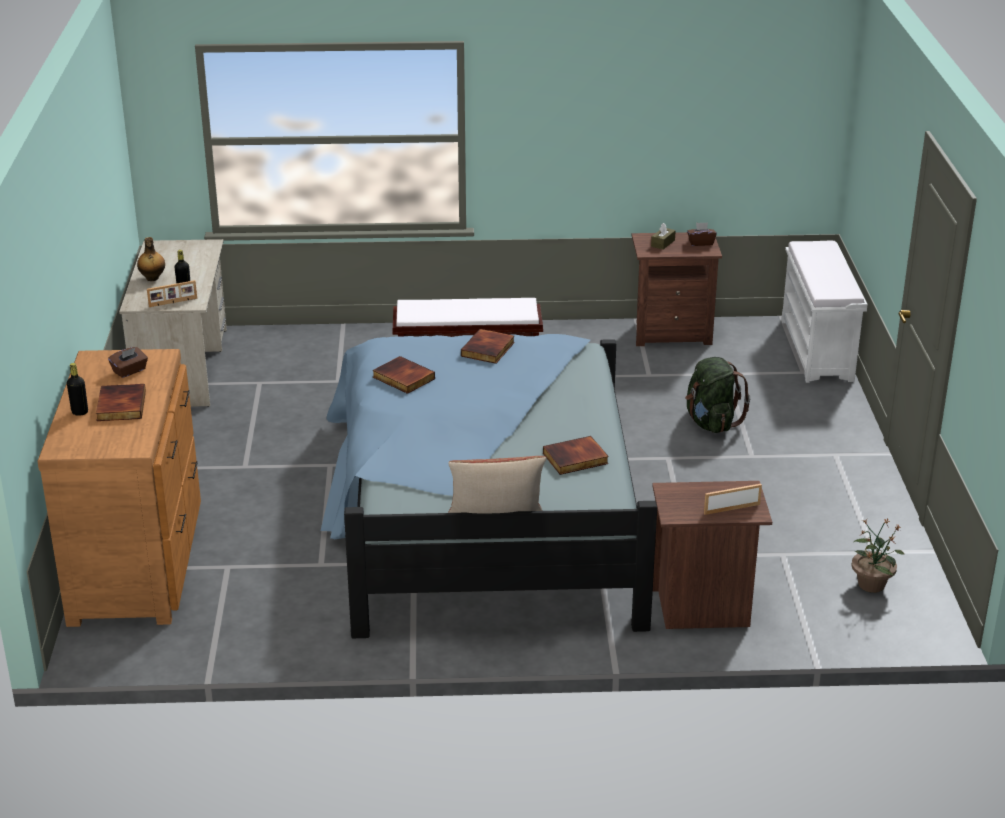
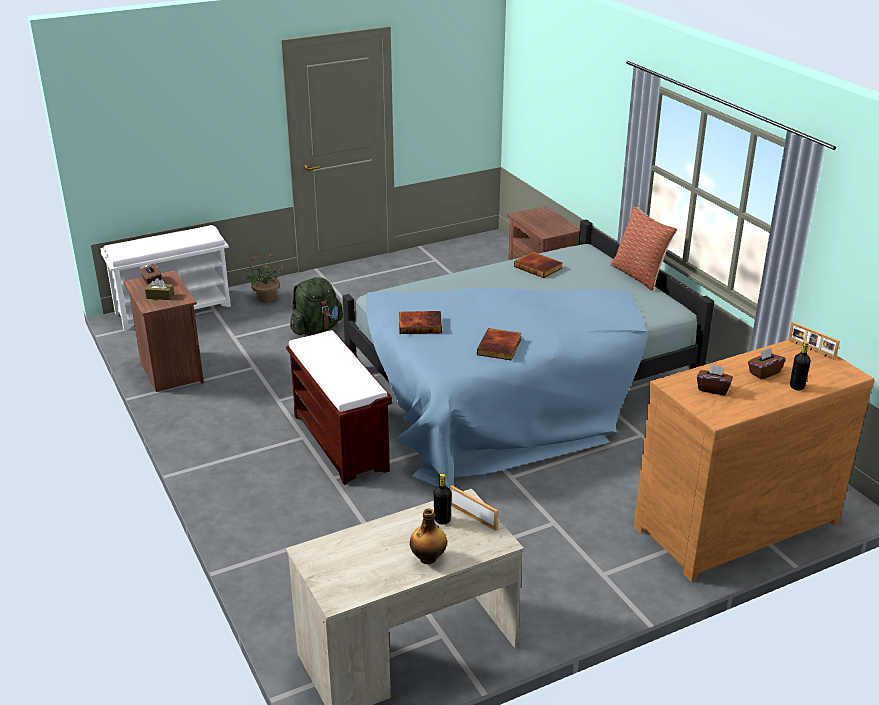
camera: 115 degrees left, 0 degrees up
book [96,384,146,421] -> brown tissue box [748,348,786,379]
picture frame [704,484,762,515] -> picture frame moved to [788,322,840,360]
potted plant [851,519,905,593] -> potted plant moved to [242,254,284,302]

